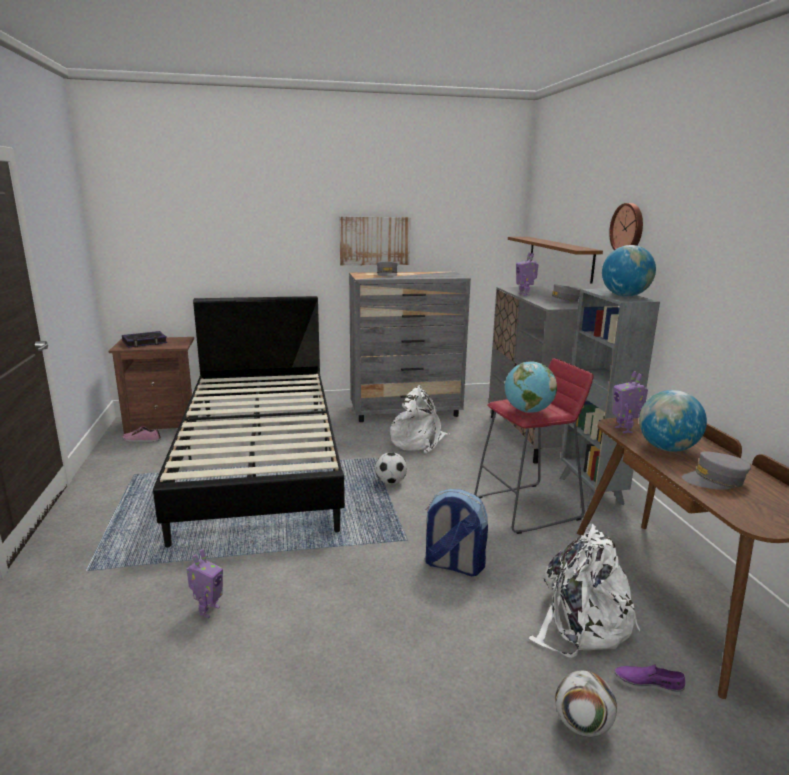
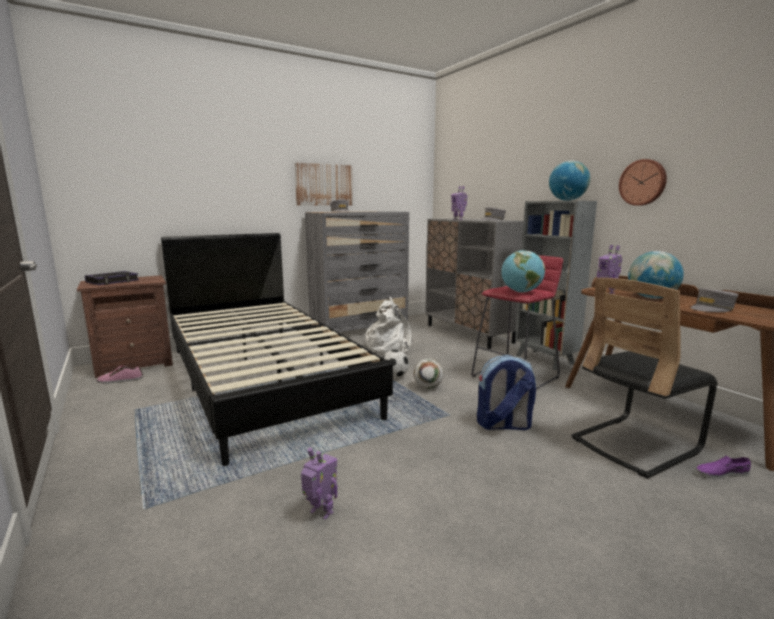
camera: 20 degrees left, 5 degrees down
toy robot [186,549,223,618] -> toy robot turned 60 degrees counterclockwise [301,448,337,520]
brown shelf [508,237,603,284] -> none
white backpack [528,523,640,658] -> black chair [571,278,718,479]
football [555,671,617,737] -> football moved to [414,358,444,389]
wall clock [609,203,643,250] -> wall clock moved to [619,159,667,206]

